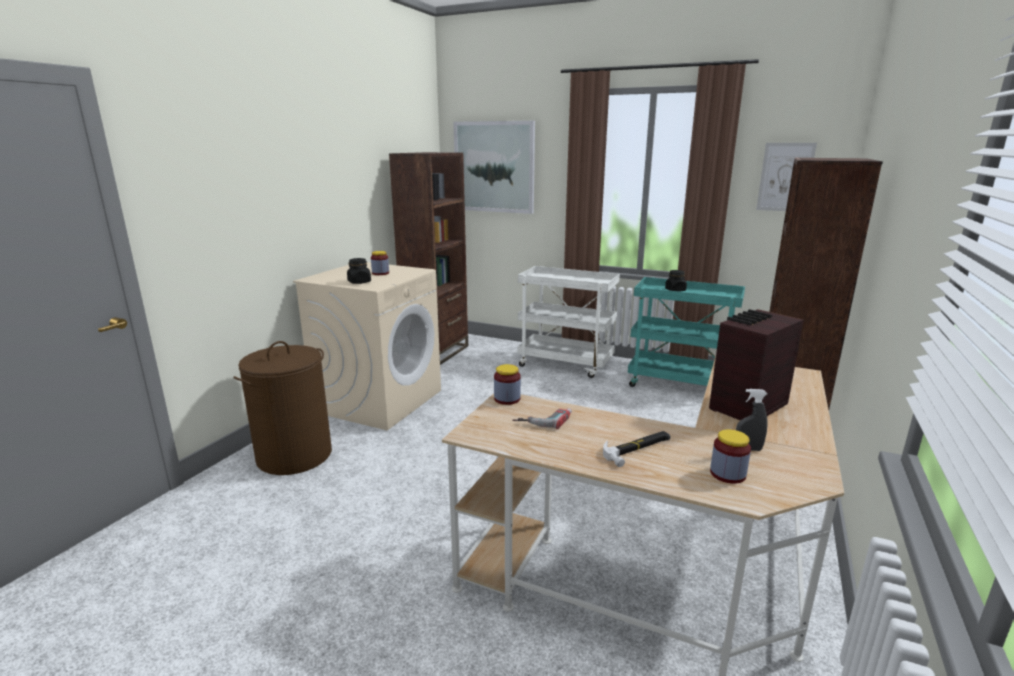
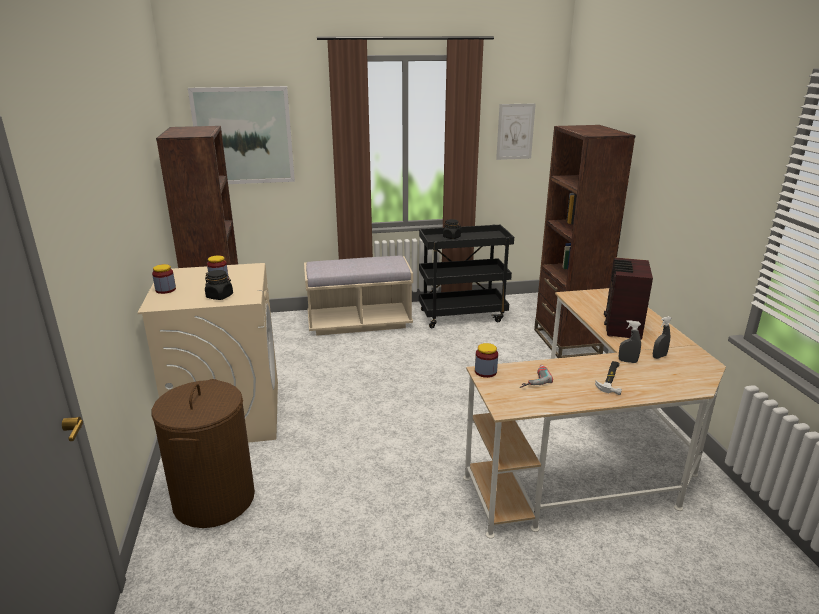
camera: 35 degrees left, 5 degrees up
white cart [517,266,620,378] -> beige bench [304,256,413,336]
turquoise cart [628,277,745,387] -> black cart [419,225,514,328]
jar [710,429,751,484] -> jar moved to [152,264,176,294]
none -> grey spray bottle [619,320,641,363]

